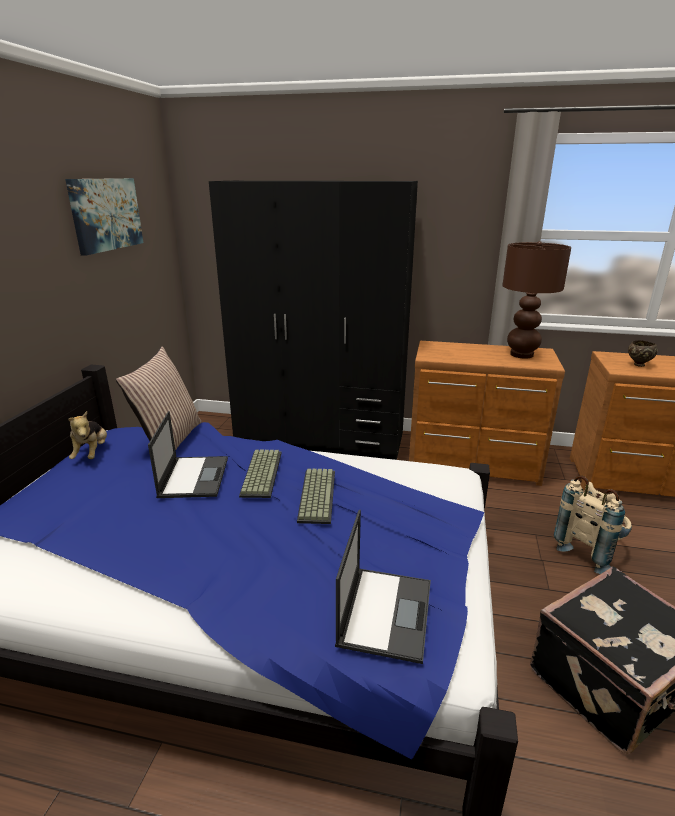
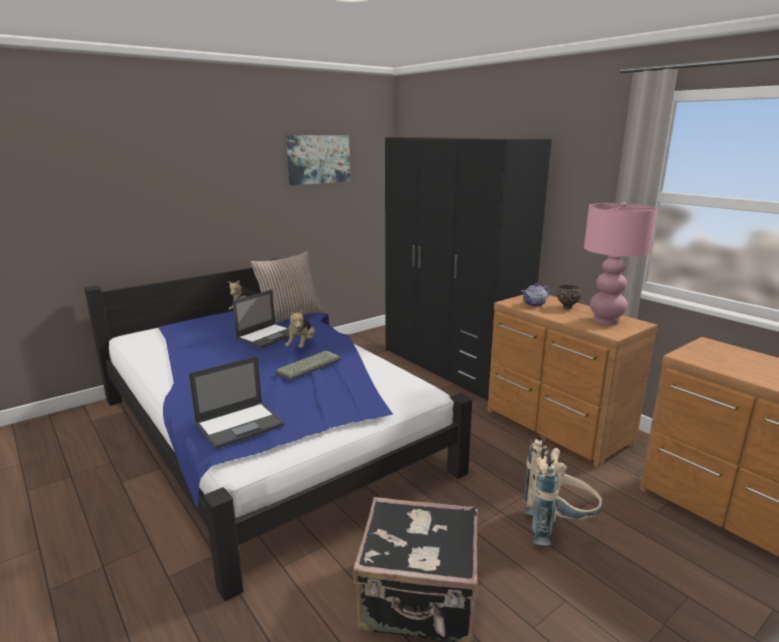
camera: 40 degrees right, 5 degrees down
keyboard [239,450,282,498] -> plush toy [285,309,315,348]
brown table lamp [502,241,571,359] -> pink table lamp [584,202,657,325]
brown bowl [628,341,658,367] -> brown bowl moved to [556,285,581,309]
none -> teapot [522,283,550,307]

